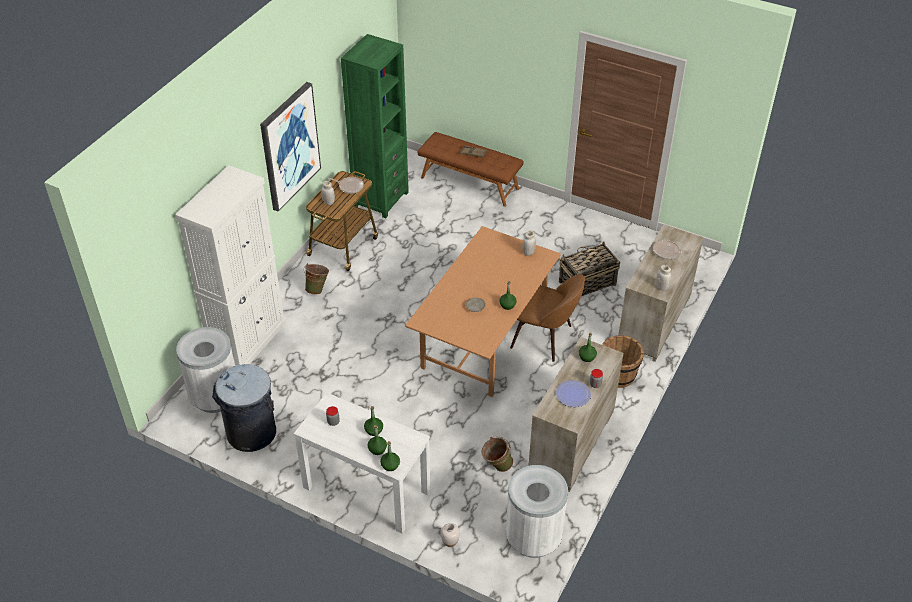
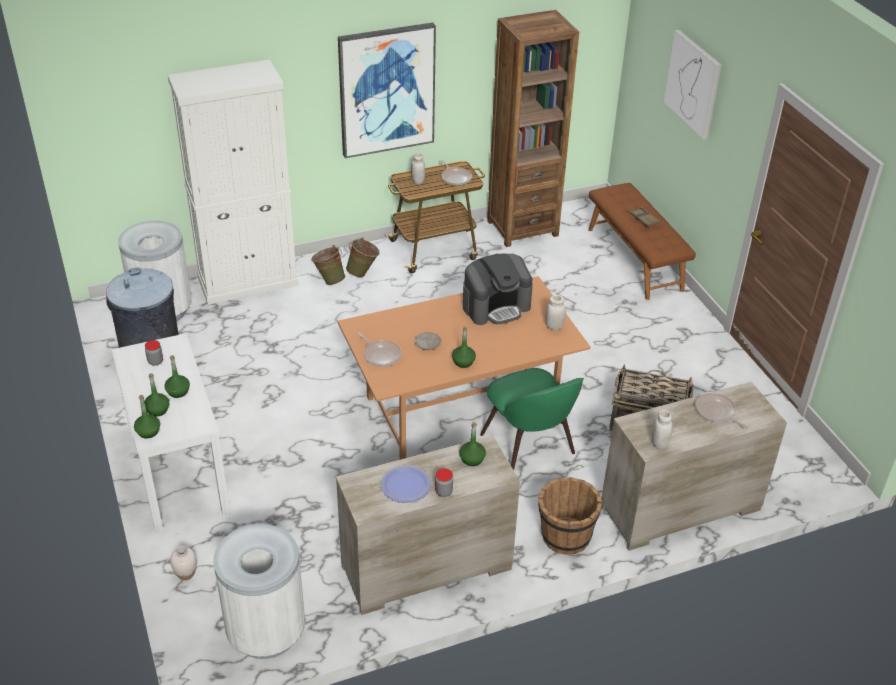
camera: 40 degrees right, 5 degrees down
green bookcase [341,34,409,218] -> brown bookcase [487,10,579,247]
green bucket [481,437,513,472] -> green bucket moved to [311,245,345,285]
brown chair [510,274,585,362] -> green chair [480,368,584,470]
none -> frying pan [357,333,401,367]
none -> coffee machine [463,254,533,325]
none -> picture [664,30,722,139]

